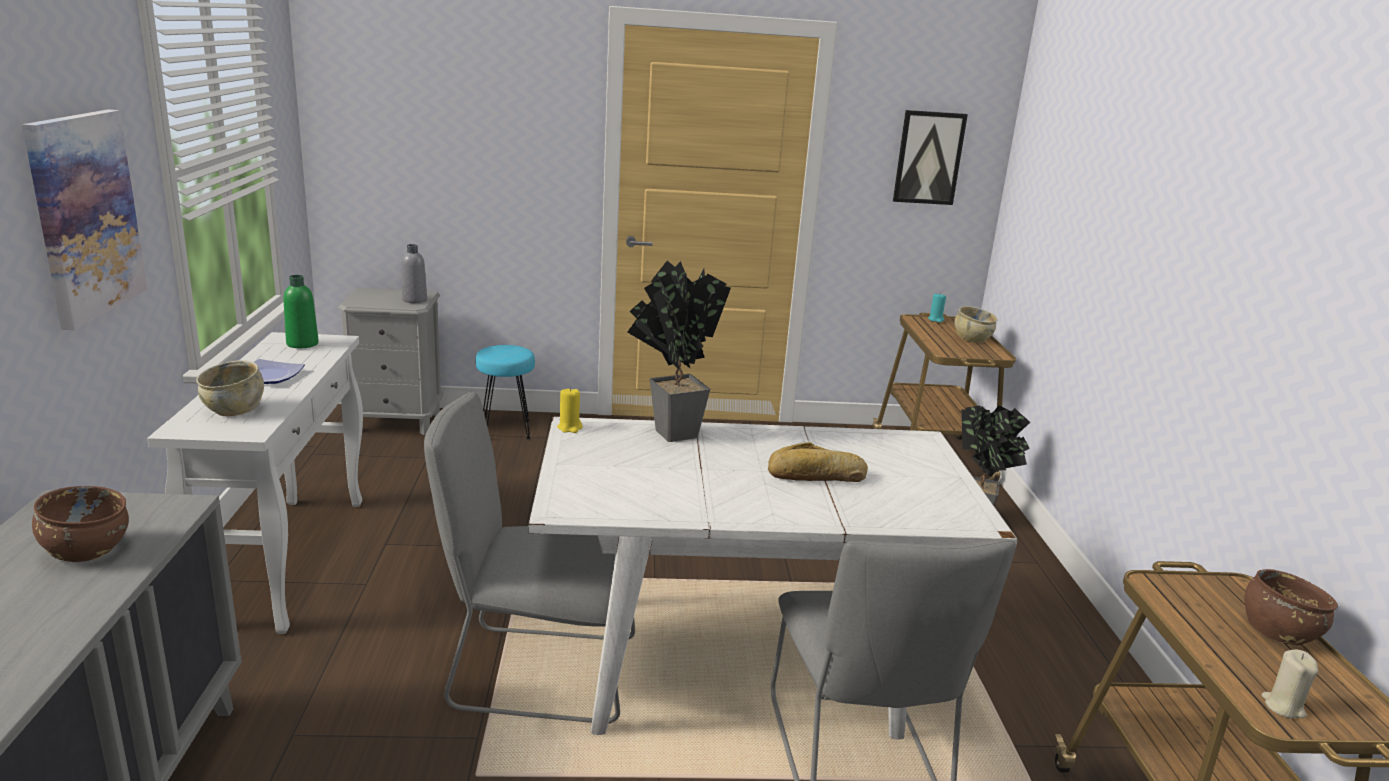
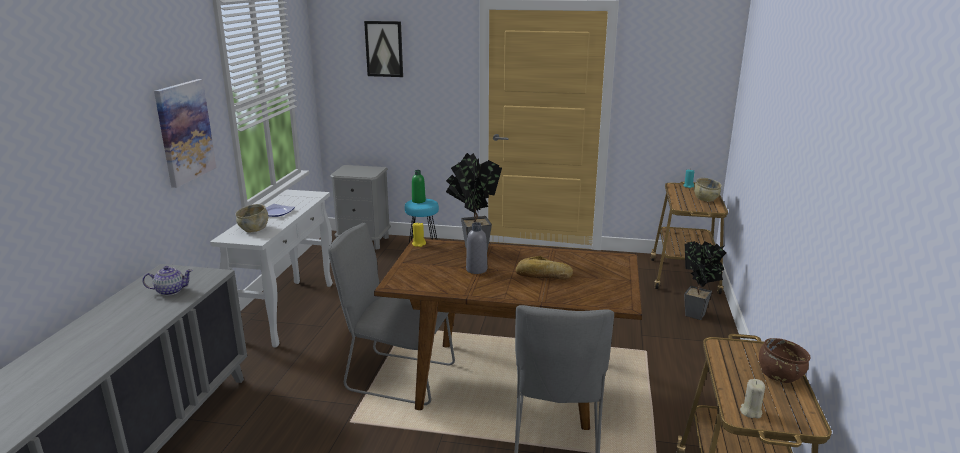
camera: 15 degrees right, 0 degrees up
brown bowl [32,486,129,562] -> teapot [142,266,193,296]
green bottle [283,275,319,348] -> green bottle moved to [412,170,426,203]
grey bottle [402,244,427,303] -> grey bottle moved to [466,222,487,274]
white dining table [529,417,1018,740] -> brown dining table [374,239,642,430]
picture [893,110,968,205] -> picture moved to [364,21,403,77]

